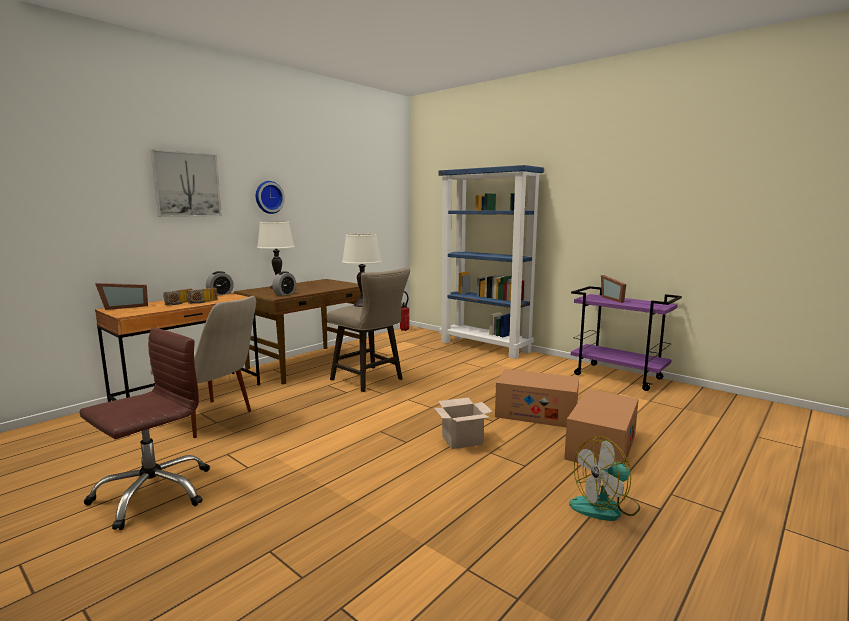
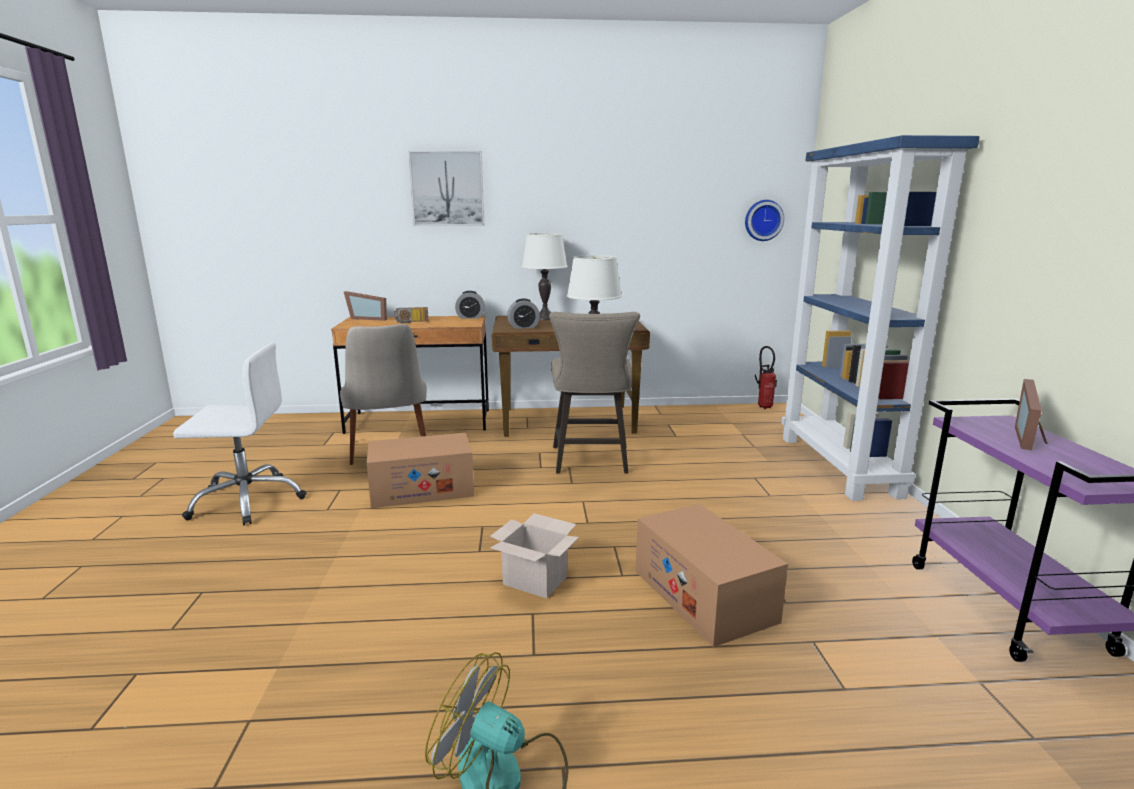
camera: 45 degrees right, 5 degrees up
brown office chair [79,327,210,530] -> white office chair [173,343,307,526]
radio [187,288,217,304] -> none
wall clock [256,181,285,214] -> wall clock moved to [745,200,784,241]
cardboard box [564,389,639,466] -> cardboard box moved to [367,433,474,508]

